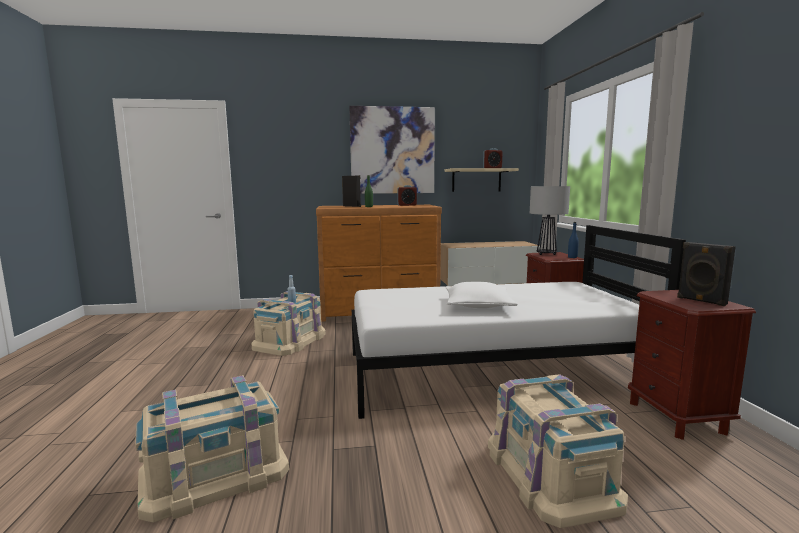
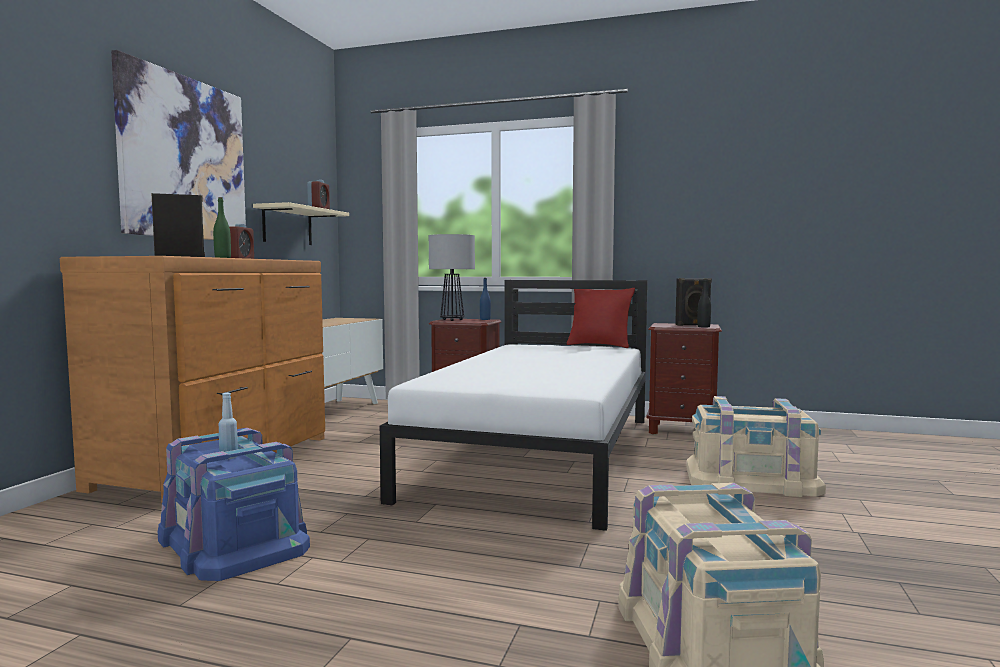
camera: 65 degrees left, 5 degrees down
beige storage box [252,291,326,356] -> blue storage box [158,428,310,581]
white pillow [445,282,517,308] -> none
none -> red pillow [567,288,635,348]
none -> black bottle [698,278,711,327]

